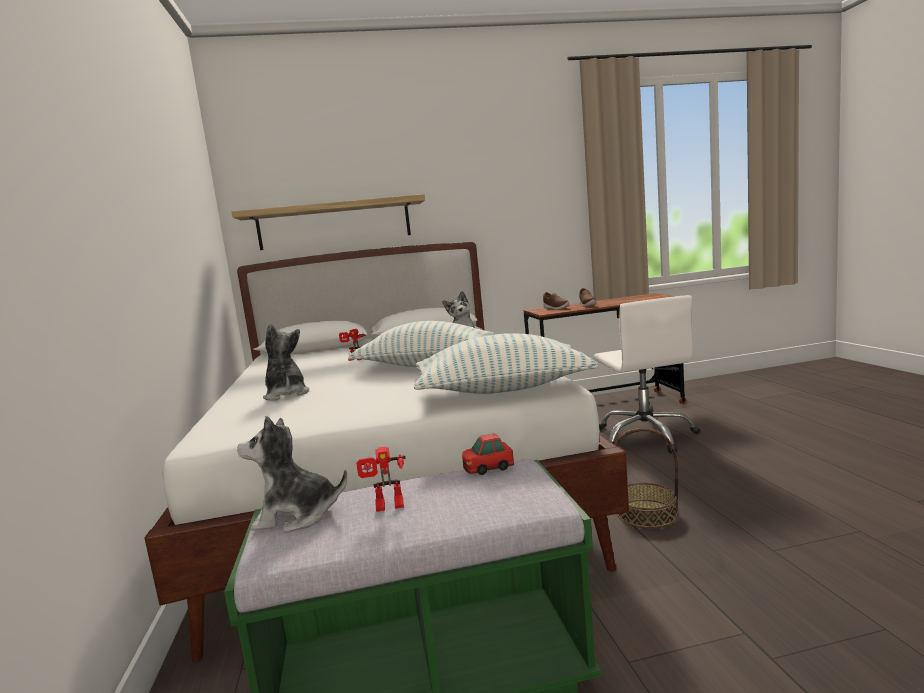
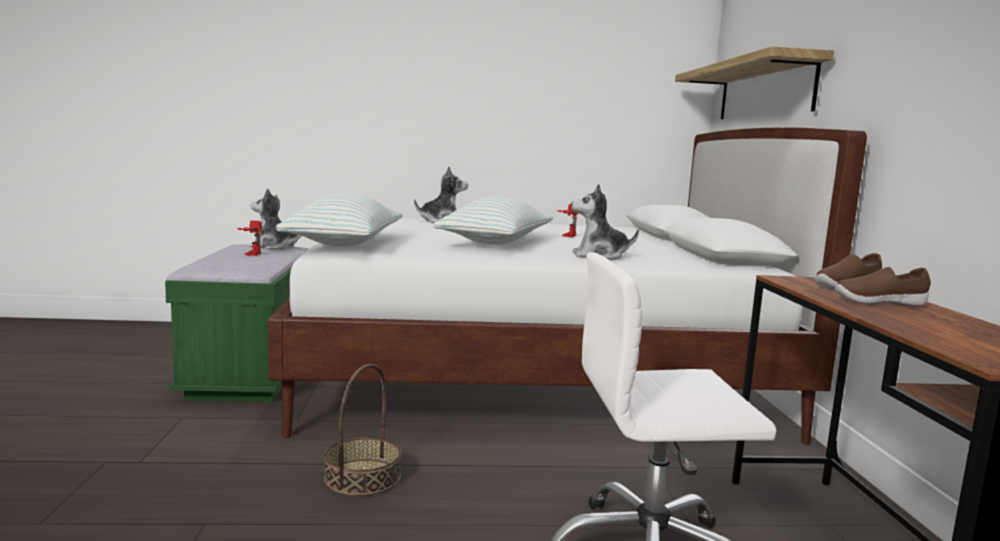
camera: 95 degrees right, 0 degrees up
plush toy [237,416,347,533] -> plush toy turned 90 degrees counterclockwise [250,188,301,249]
toy car [462,433,514,475] -> none

